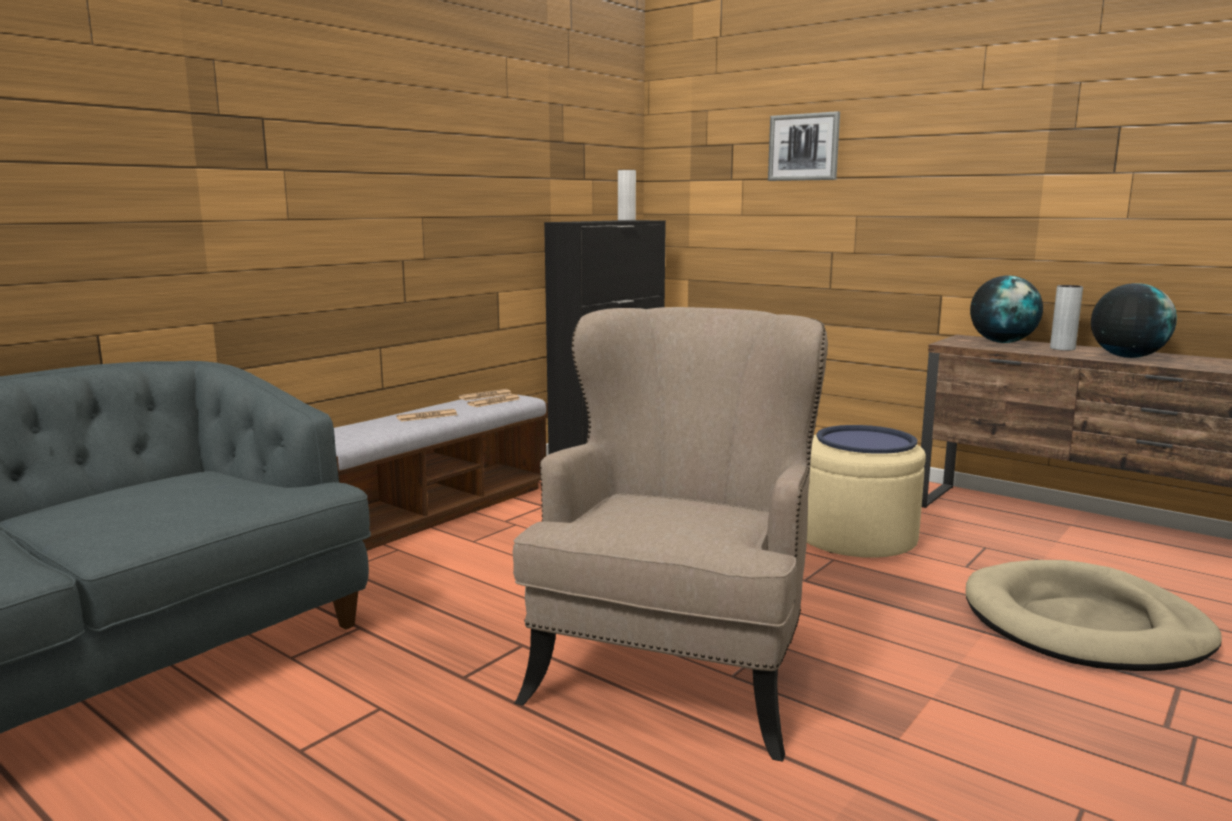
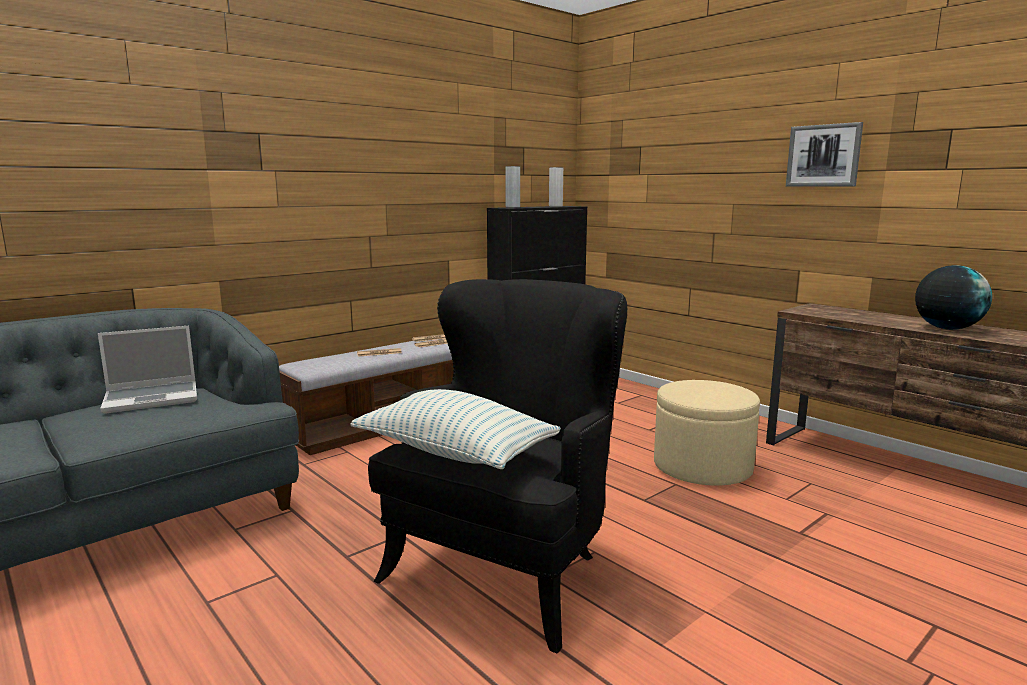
camera: 10 degrees right, 0 degrees up
beige armchair [513,307,828,761] -> black armchair [368,279,627,653]
picture [768,111,840,181] -> picture moved to [786,122,863,187]
blue tray [816,425,917,454] -> none
beige dog bed [966,560,1222,671] -> none
globe [970,276,1043,343] -> none
grey vase [1050,285,1083,351] -> grey vase moved to [505,166,520,208]
none -> laptop [98,326,197,414]
none -> pillow [350,389,561,469]

